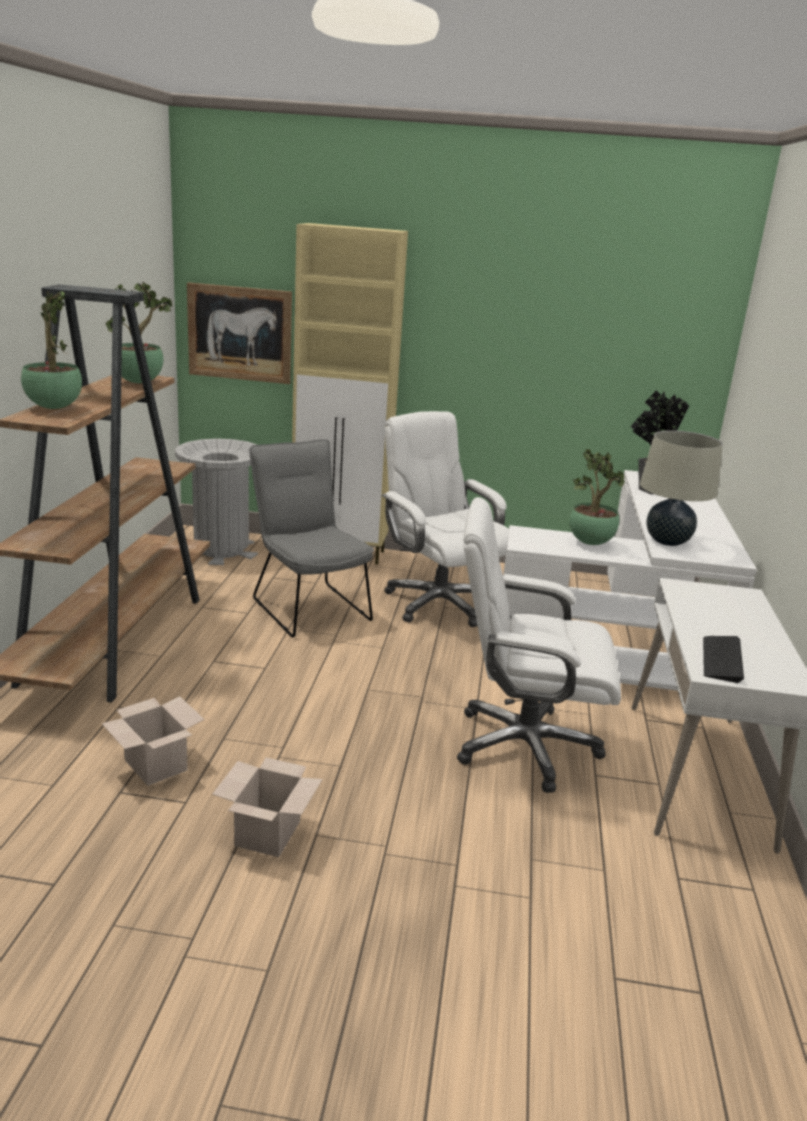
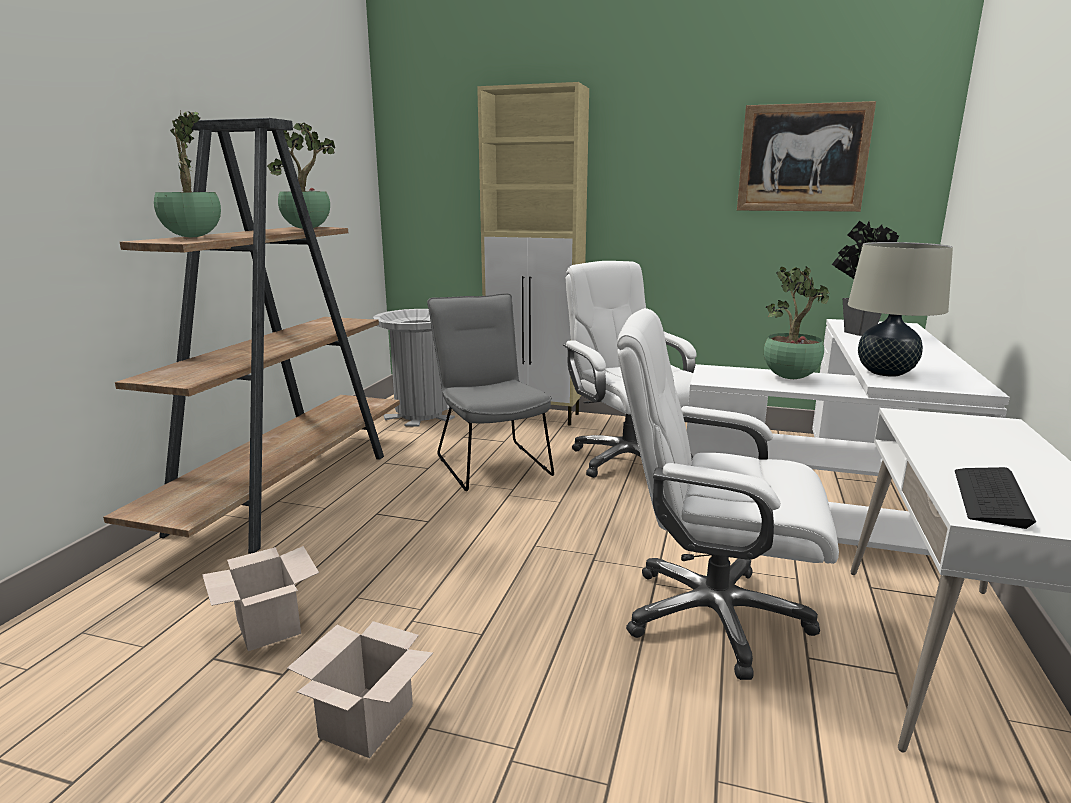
camera: 10 degrees right, 5 degrees down
picture [187,282,292,384] -> picture moved to [737,101,876,212]

